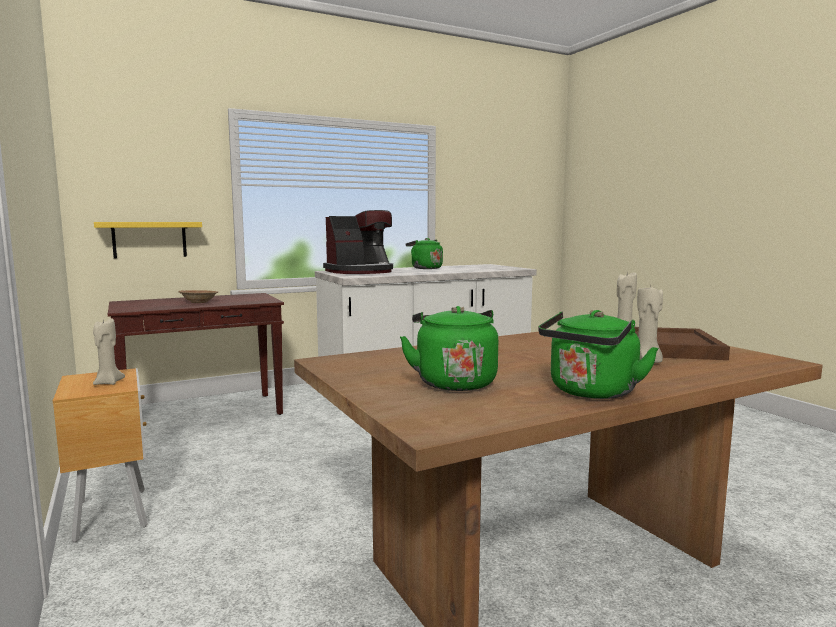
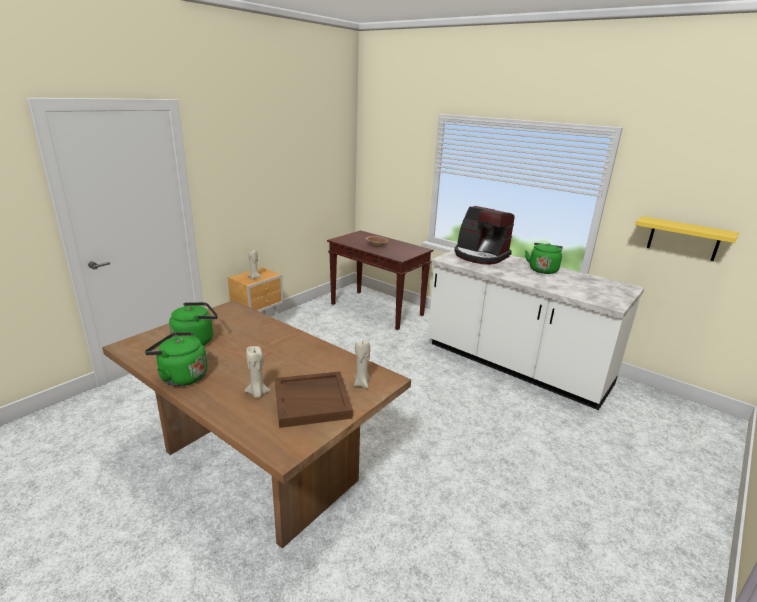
camera: 65 degrees right, 15 degrees up
yellow shelf [94,222,202,258] -> yellow shelf moved to [635,216,739,261]

